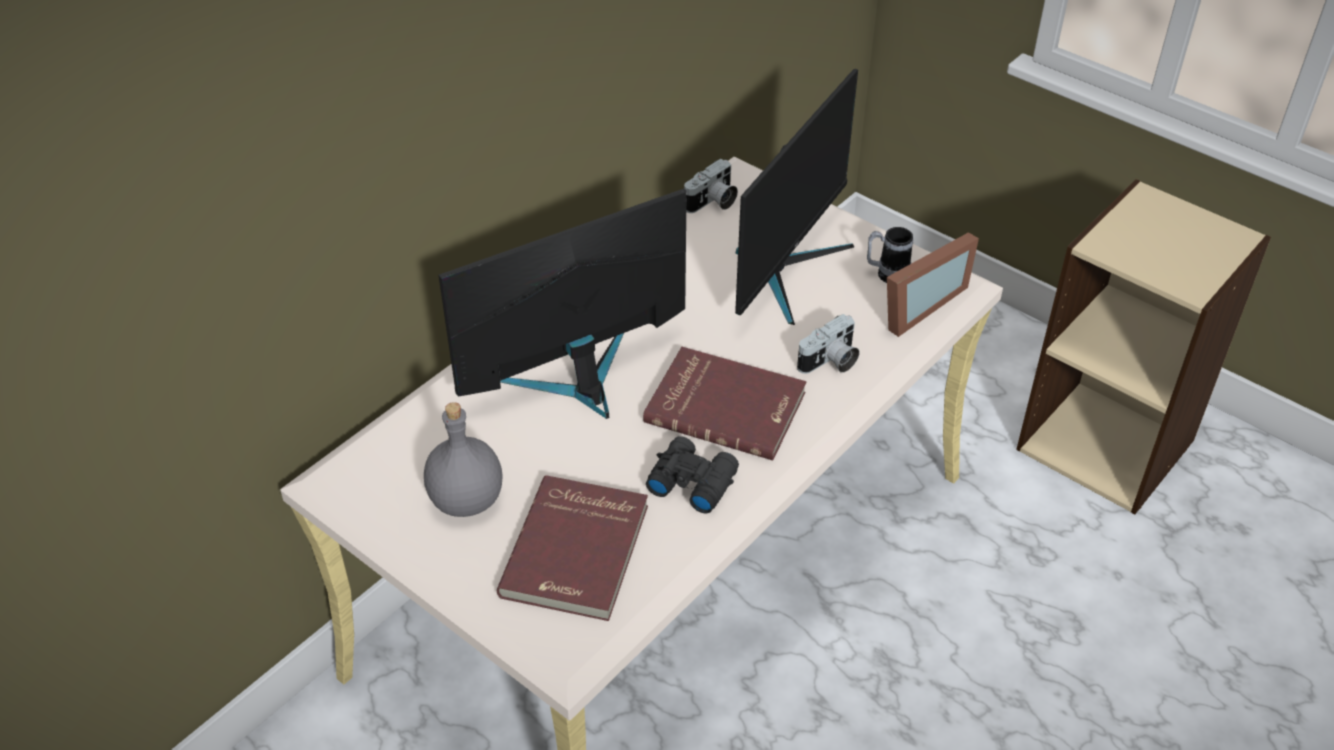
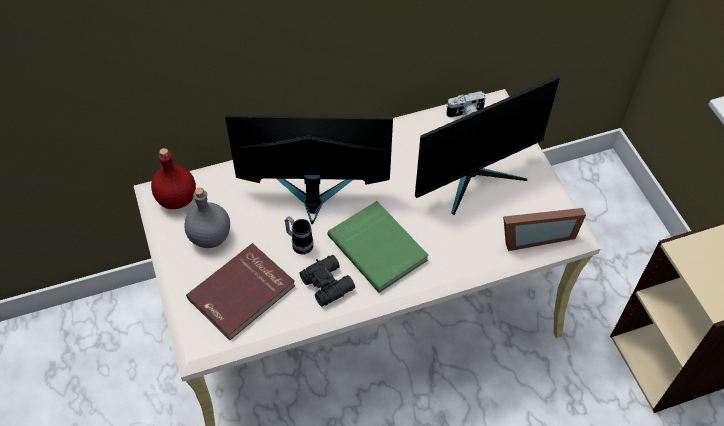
camera: 30 degrees right, 10 degrees up
red book [643,347,806,460] -> green book [327,201,429,293]
camera [797,314,860,374] -> none
mug [867,227,913,283] -> mug moved to [285,217,313,255]
none -> red bottle [151,148,196,209]

